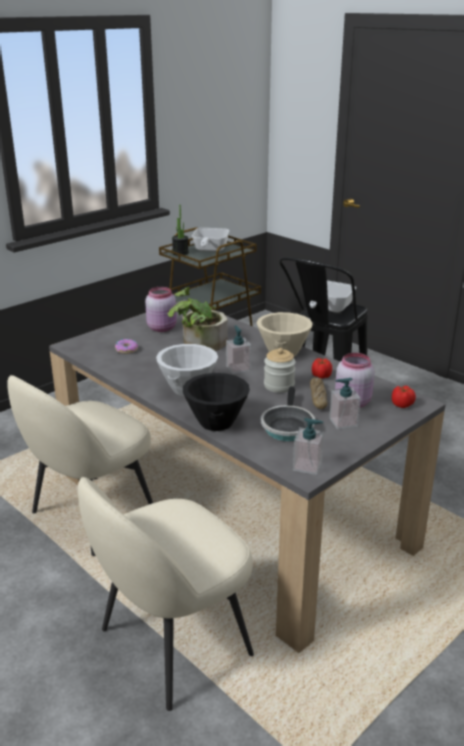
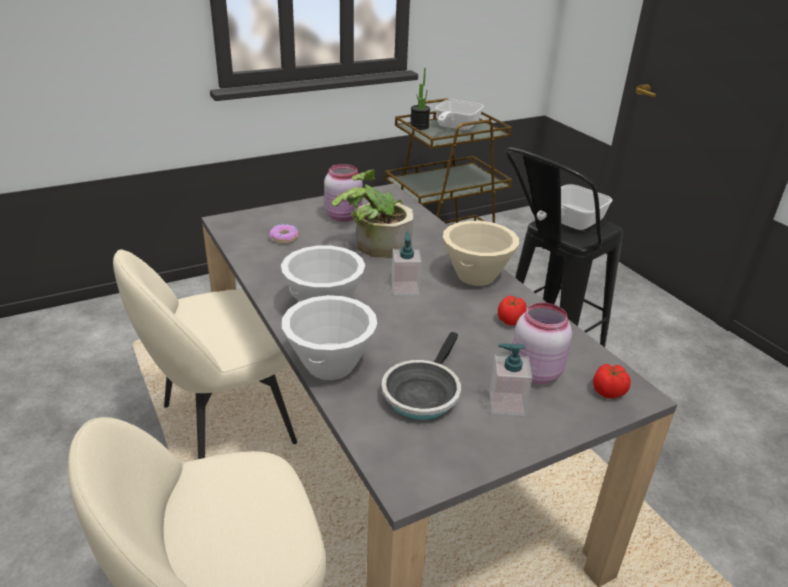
camera: 15 degrees right, 5 degrees up
black bowl [183,373,250,431] -> white bowl [282,295,377,380]
jar [264,348,296,393] -> none
soap dispenser [293,418,324,475] -> none
bread [310,377,328,409] -> none

